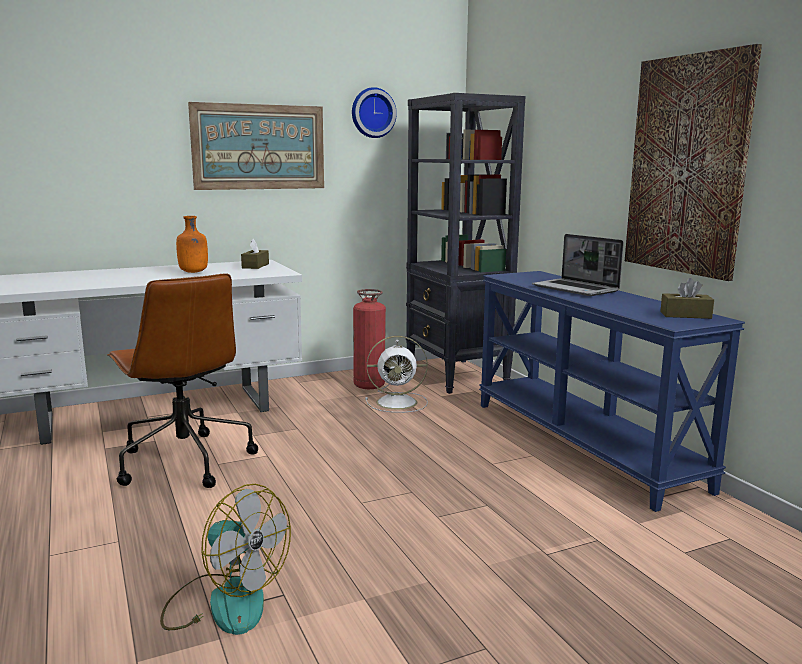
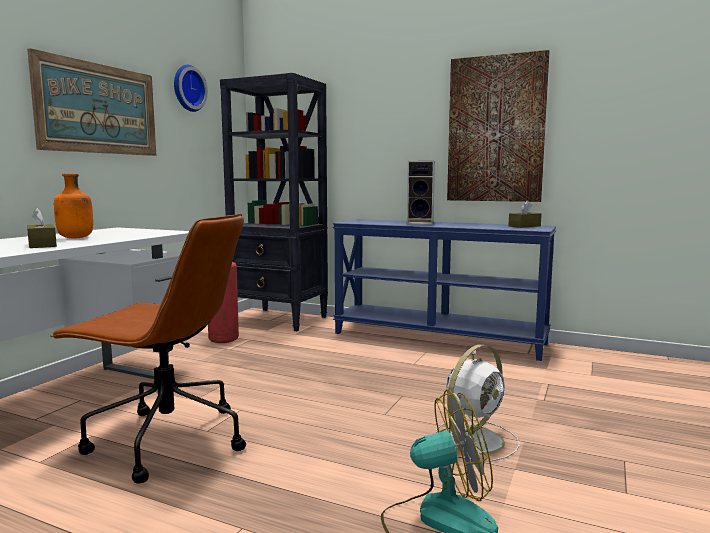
camera: 40 degrees left, 5 degrees down
brown tissue box [241,239,269,269] -> brown tissue box moved to [27,208,57,248]
white fan [365,336,428,413] -> white fan moved to [435,344,520,461]
laptop [532,234,624,296] -> speaker [407,161,435,225]

